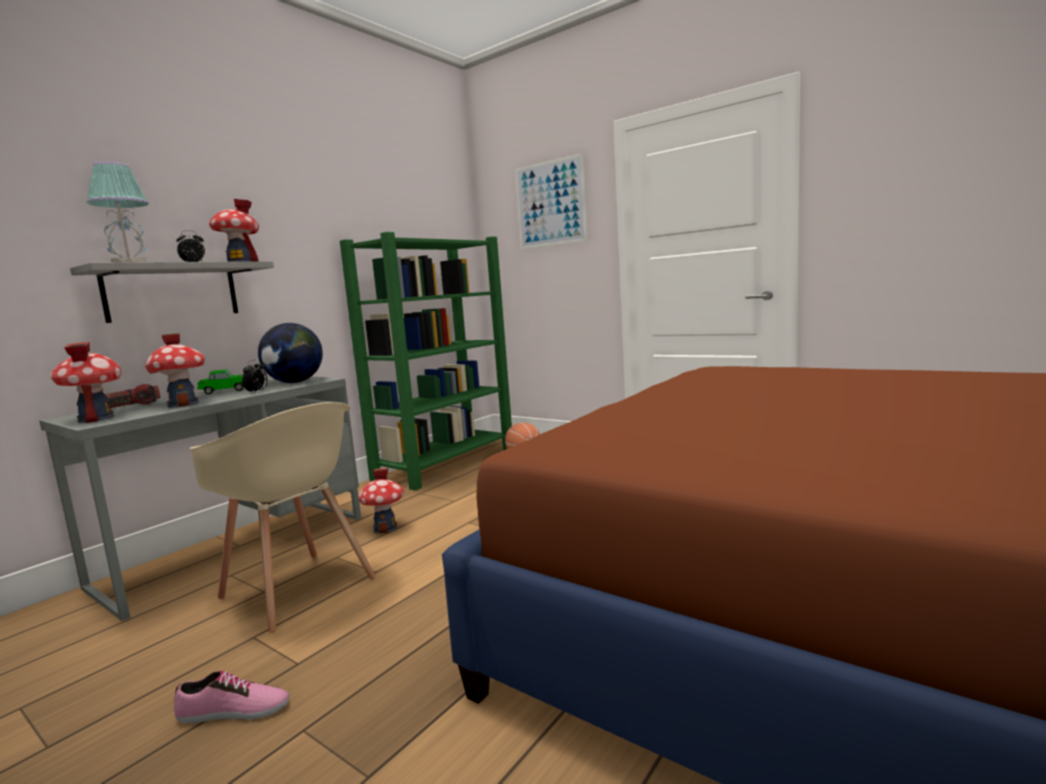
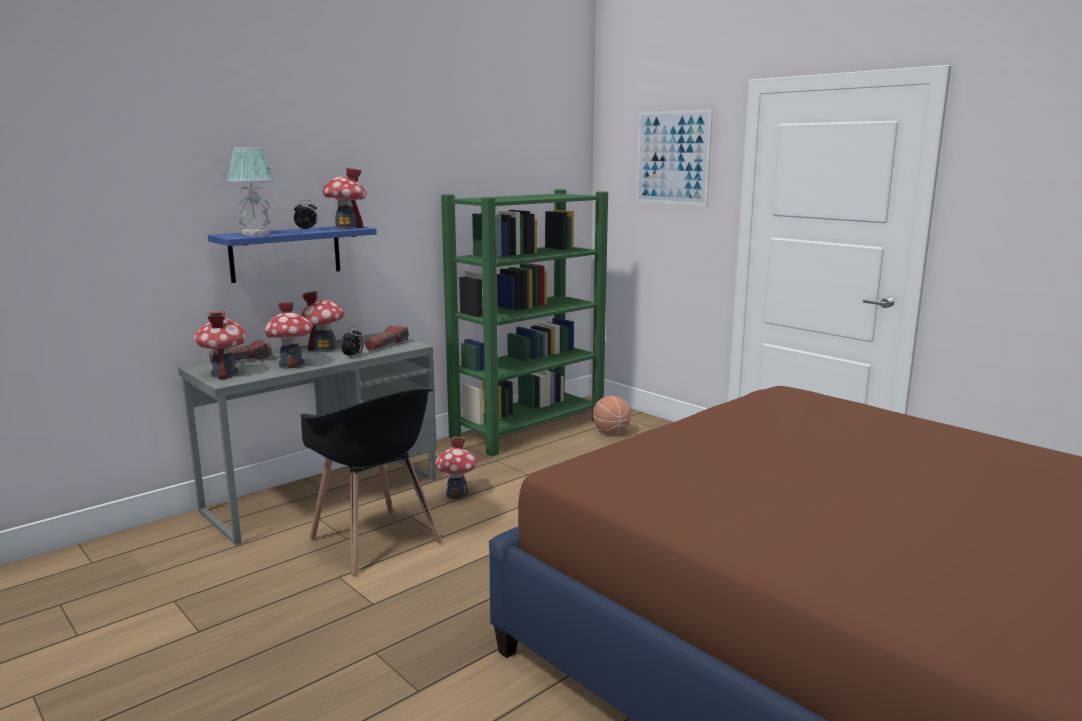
camera: 10 degrees right, 5 degrees up
grey shelf [70,261,274,323] -> blue shelf [208,226,377,283]
shoe [174,671,289,724] -> none
beige chair [189,402,376,633] -> black chair [300,389,442,576]
toy car [197,369,244,394] -> toy house [301,291,344,352]
globe [258,323,323,383] -> flashlight [365,326,409,351]

